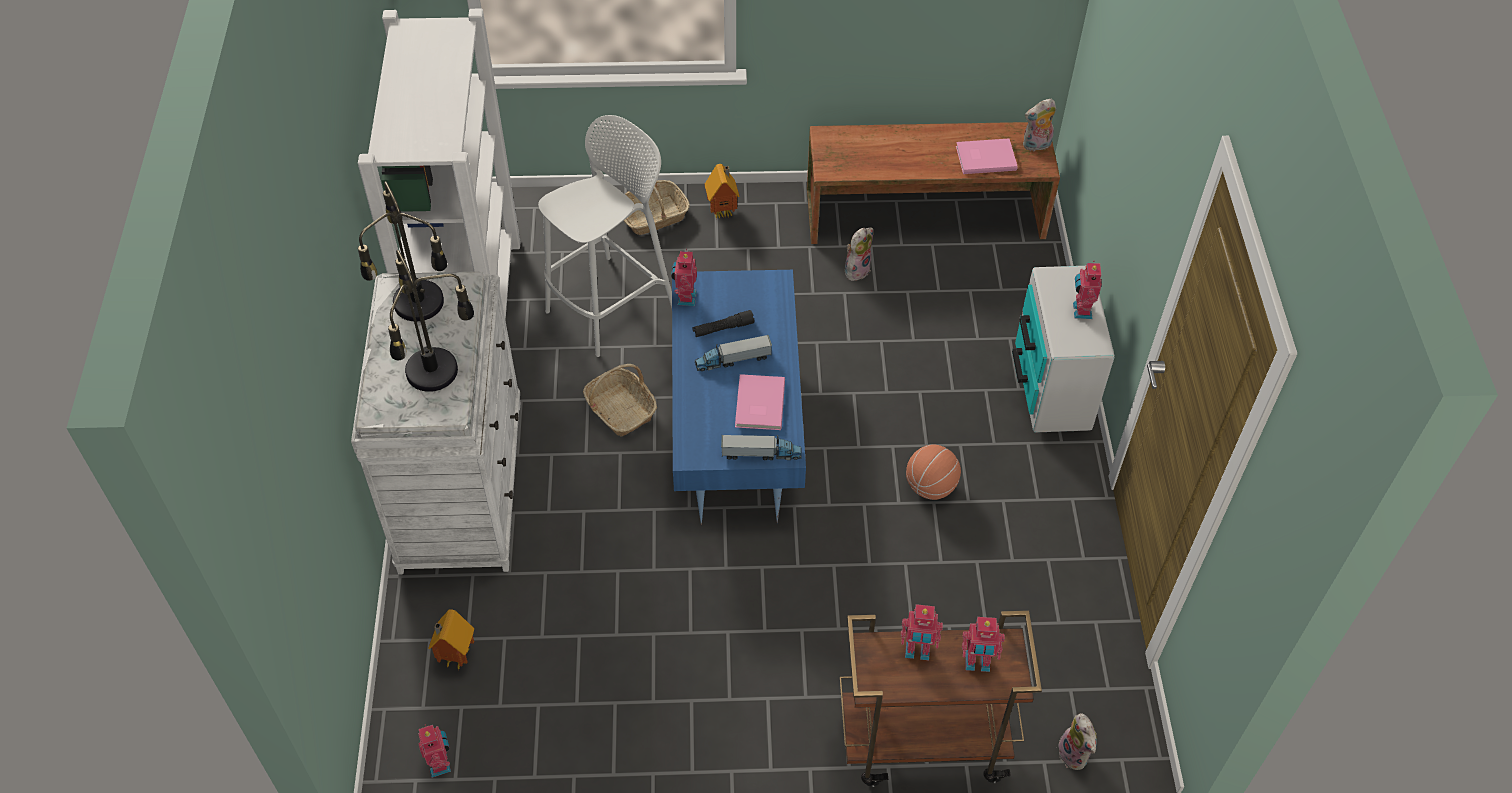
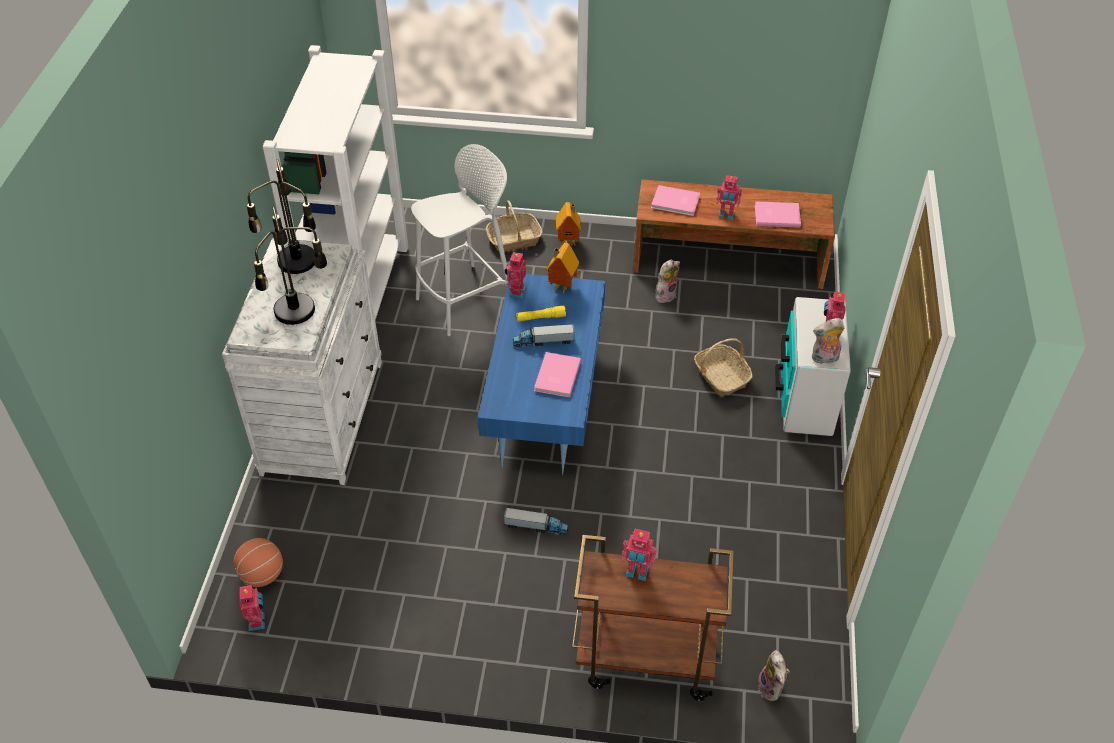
camera: 10 degrees right, 5 degrees down
toy house [428,609,474,669] -> toy house moved to [546,243,579,293]
basket [583,364,657,437] -> basket moved to [694,338,753,397]
black flashlight [692,310,755,337] -> yellow flashlight [516,305,566,321]
toy truck [721,435,802,460] -> toy truck moved to [504,508,569,535]
basketball [906,444,961,500] -> basketball moved to [233,538,283,587]
toy robot [962,617,1005,672] -> toy robot moved to [717,175,742,220]
plush toy [1023,99,1056,151] -> plush toy moved to [812,318,844,364]
none -> pink book [651,185,700,216]

